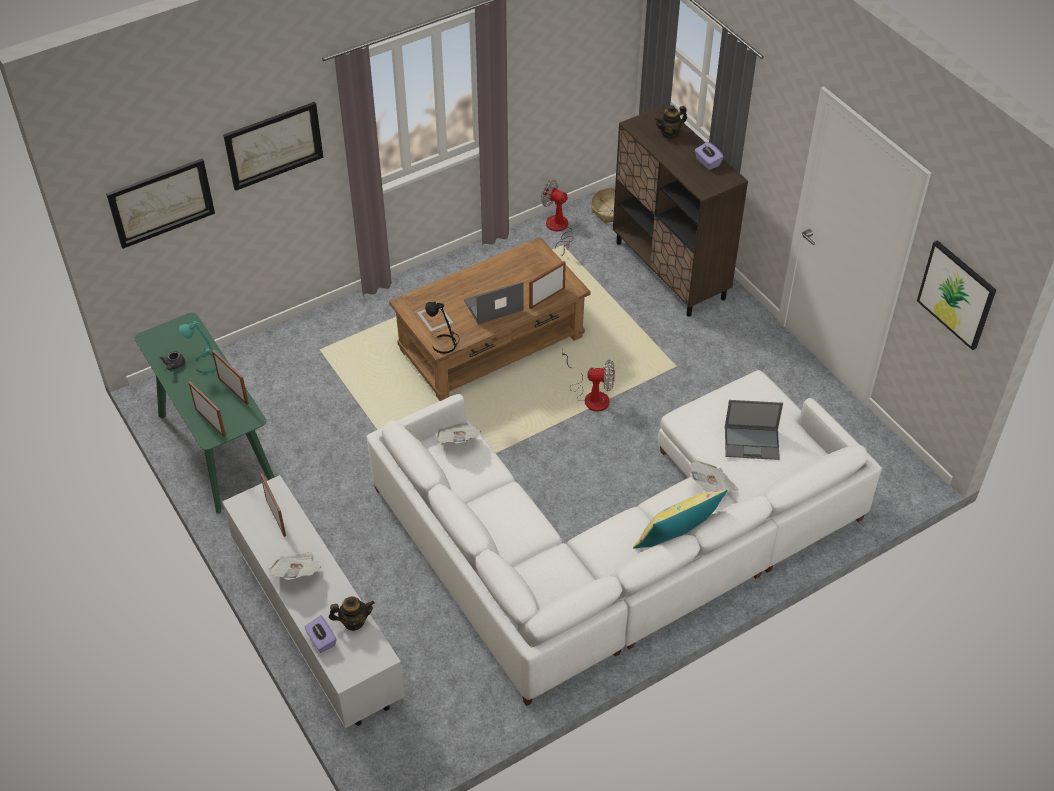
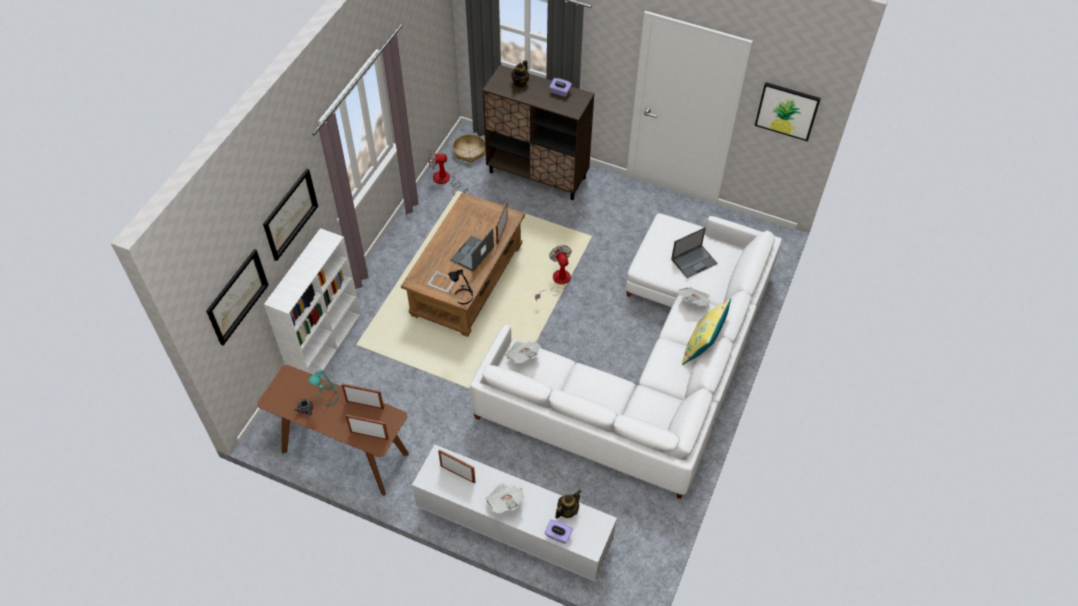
camera: 35 degrees left, 5 degrees up
green console table [134,313,274,514] -> brown console table [257,365,409,496]
fan [562,350,615,412] -> fan turned 75 degrees counterclockwise [535,245,572,301]
none -> white bookcase [264,228,361,375]

